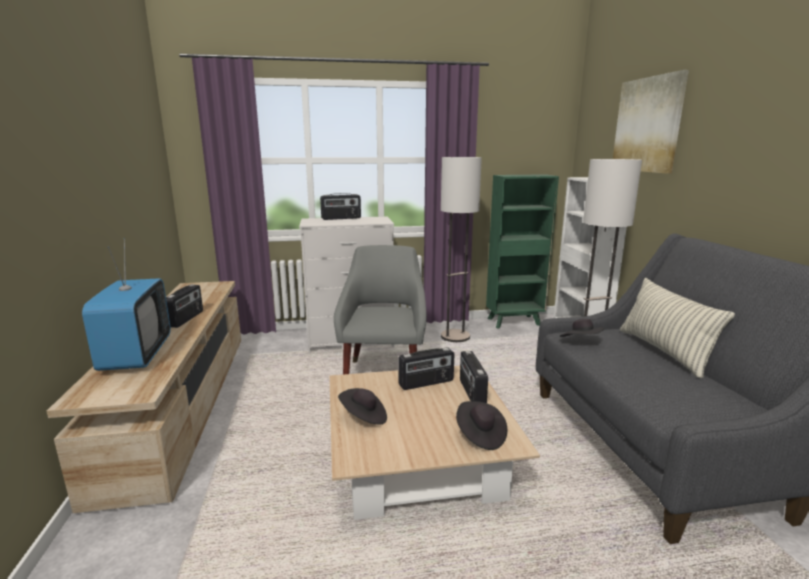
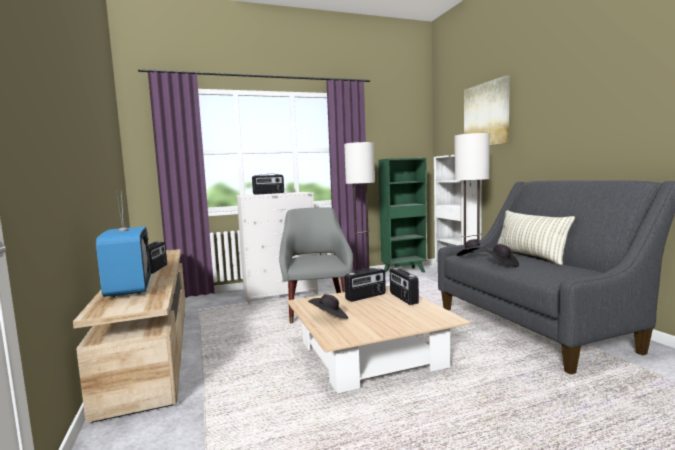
camera: 10 degrees left, 10 degrees down
black hat [456,401,507,450] -> black hat moved to [484,244,519,267]

